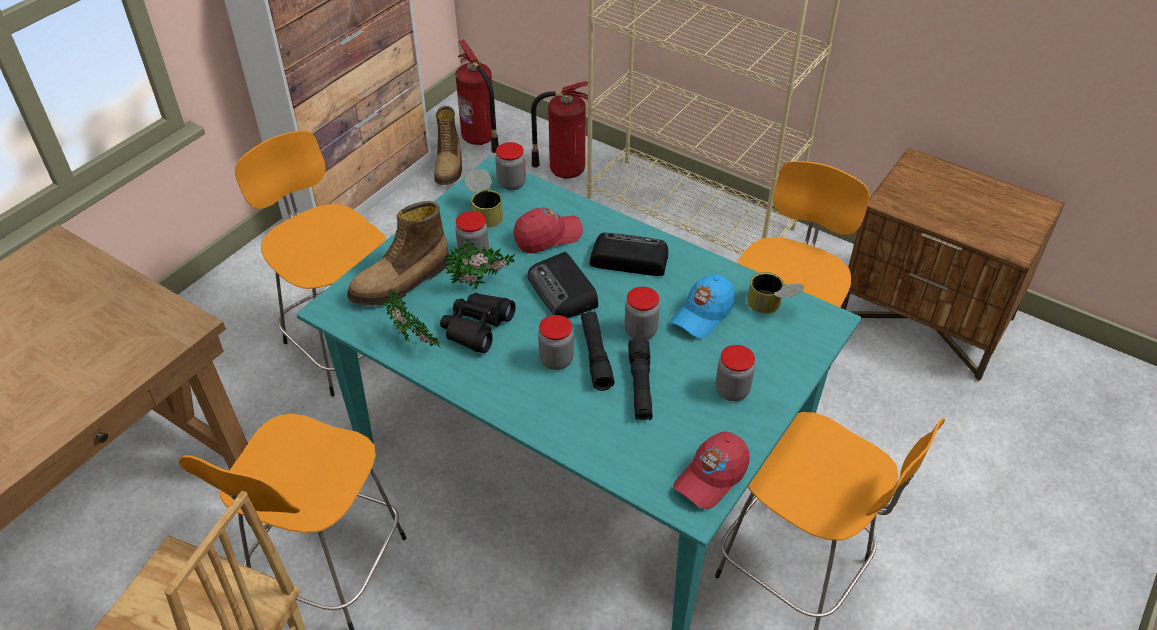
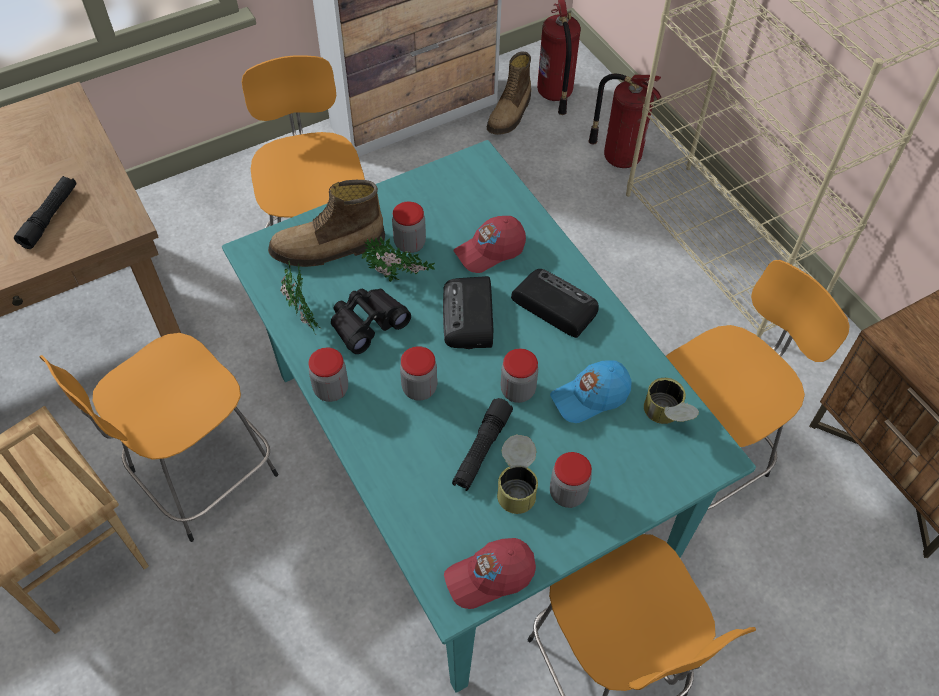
camera: 25 degrees right, 10 degrees up
can [464,169,503,228] -> can moved to [497,435,538,514]
jar [495,142,526,190] -> jar moved to [308,348,348,402]
red cap [513,207,583,253] -> red cap turned 150 degrees clockwise [454,216,526,273]
black flashlight [581,311,615,391] -> black flashlight moved to [14,176,77,249]

